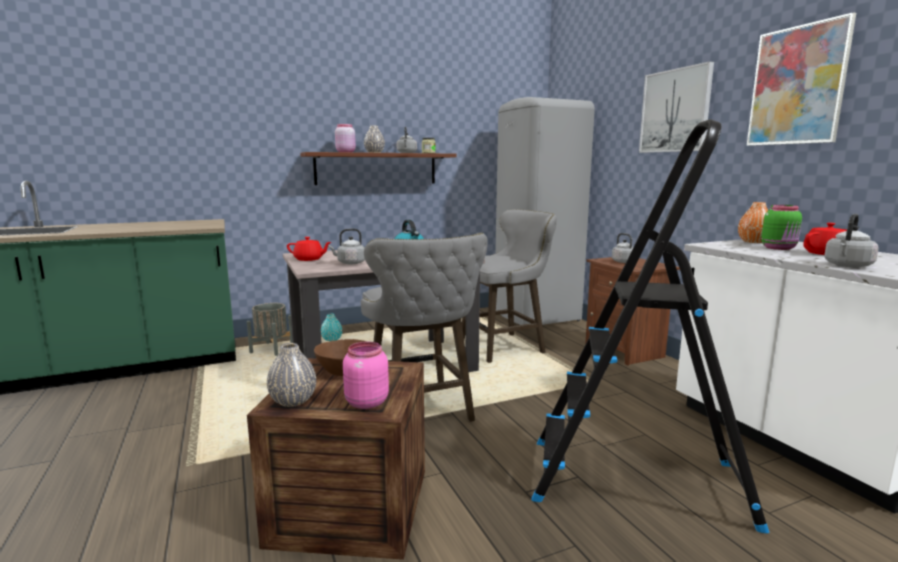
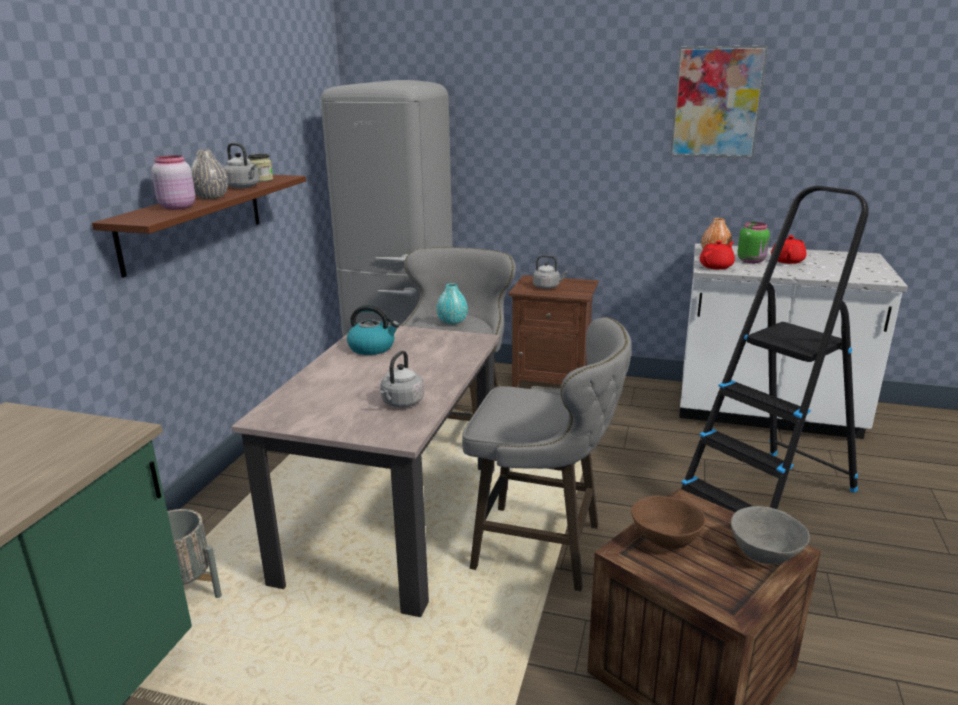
camera: 50 degrees left, 10 degrees up
grey vase [267,343,316,407] -> none
red teapot [287,237,331,261] -> red teapot moved to [699,241,735,270]
turquoise vase [321,314,342,341] -> turquoise vase moved to [436,283,468,325]
pink jar [343,342,389,409] -> grey bowl [731,506,810,564]
picture [639,61,714,153] -> none
grey kettle [824,213,879,267] -> none

